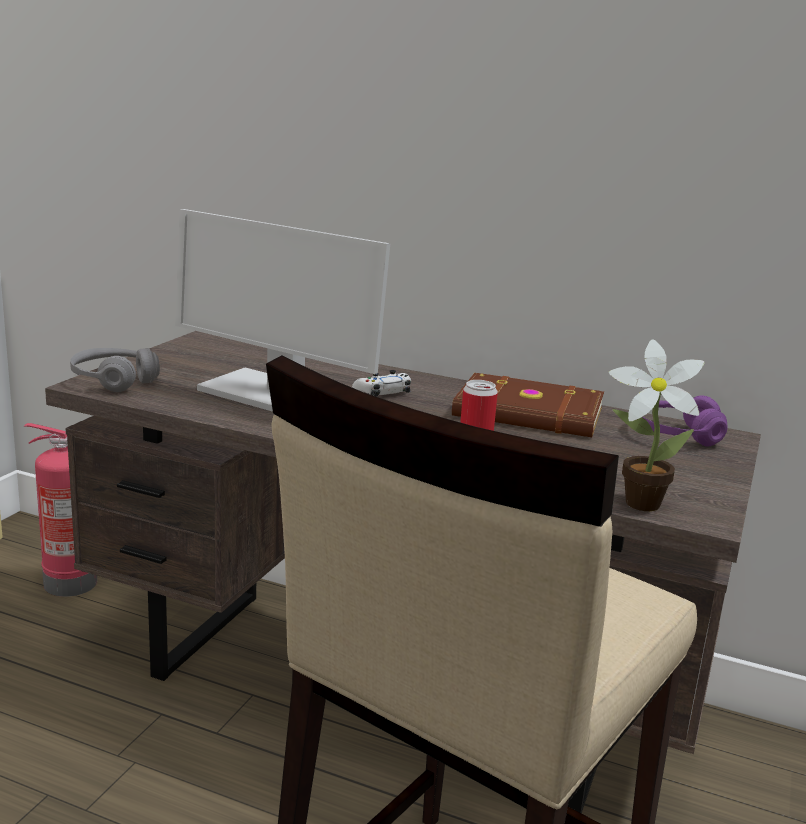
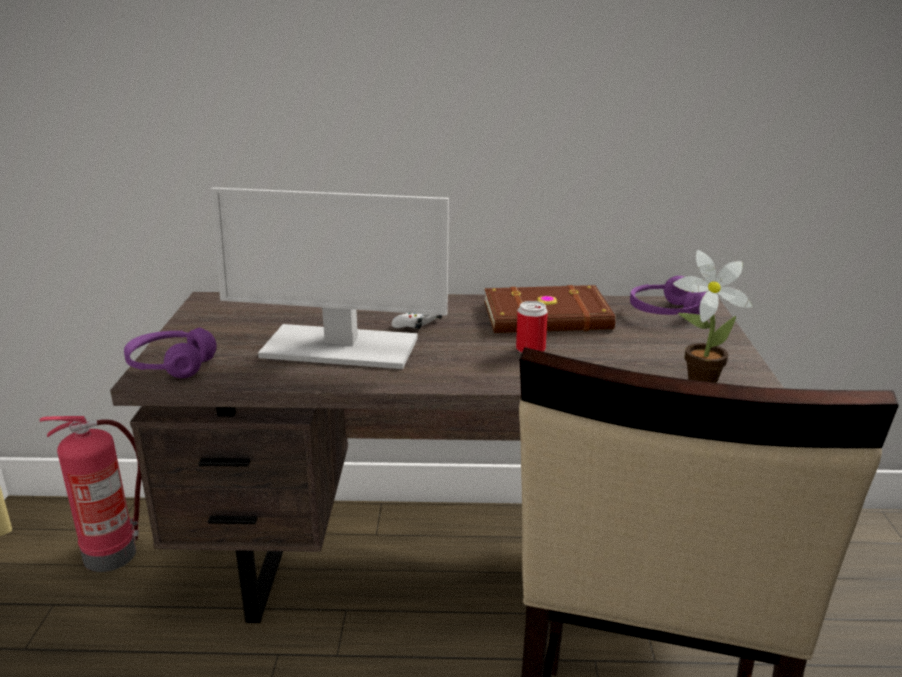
camera: 20 degrees left, 5 degrees up
grey headphones [70,348,160,392] -> purple headphones [124,327,217,378]

